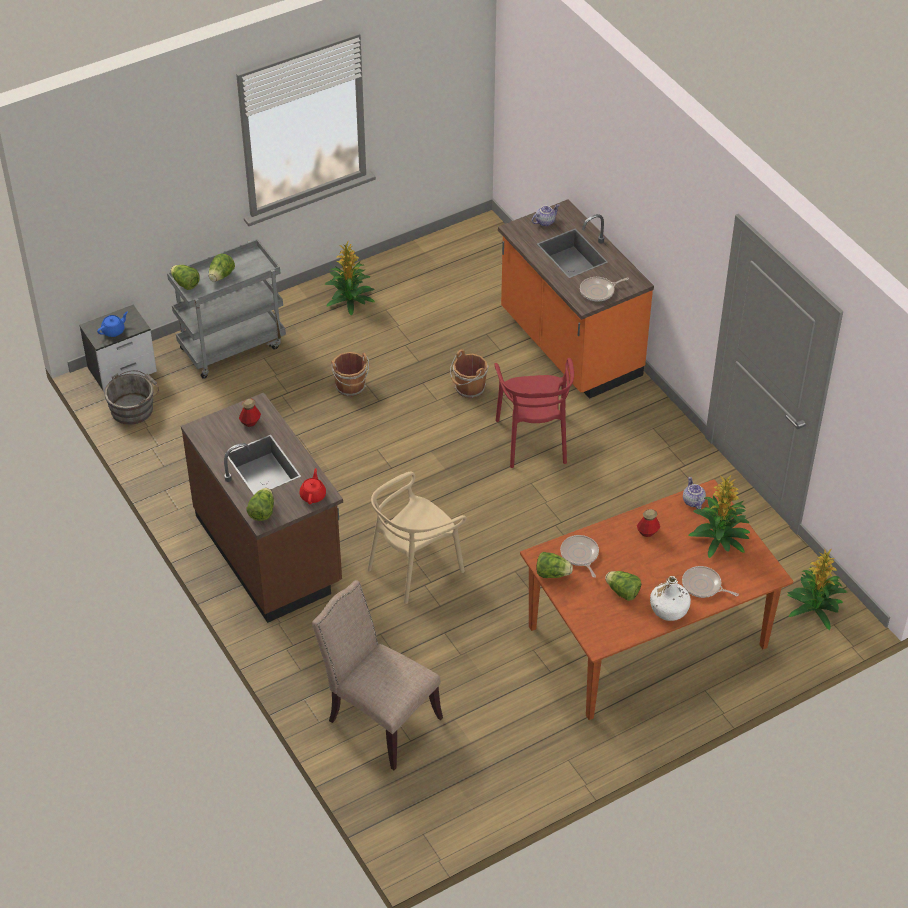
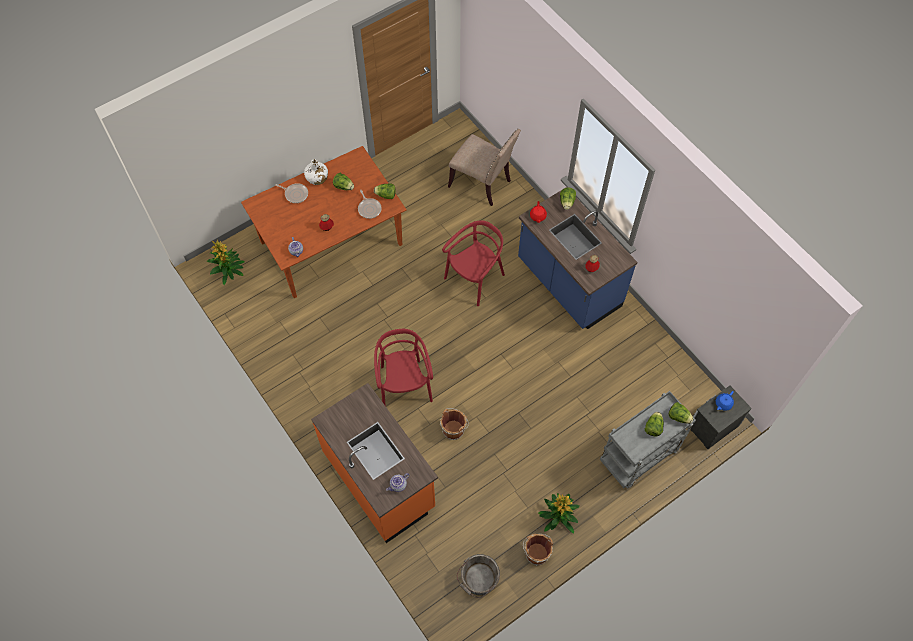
camera: 175 degrees right, 15 degrees up
grey bucket [104,370,159,425] -> grey bucket moved to [457,554,500,598]
brown counter [181,393,343,623] -> blue counter [518,187,638,329]
brown bucket [331,352,369,397] -> brown bucket moved to [523,534,553,566]
beige chair [367,472,467,604] -> red chair [442,220,505,306]
frying pan [580,277,629,302] -> none
potted plant [688,475,750,558] -> none

